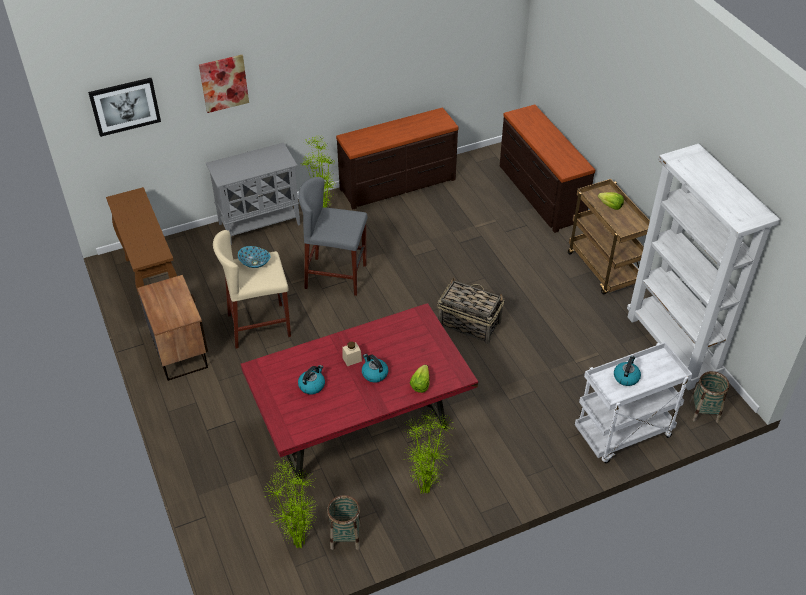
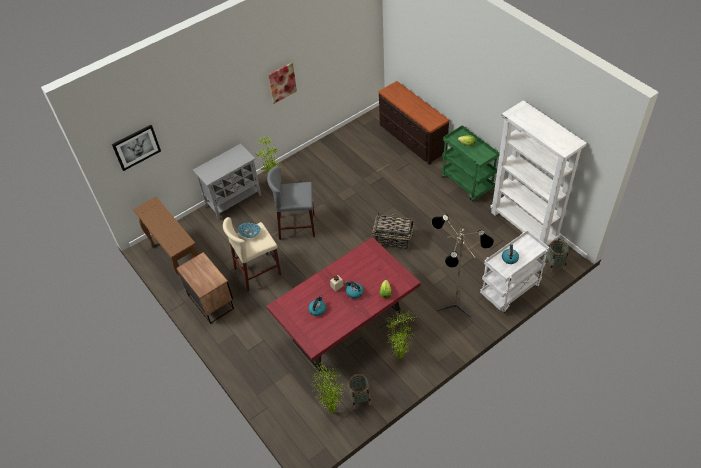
camera: 10 degrees left, 5 degrees up
picture [199,55,249,113] -> picture moved to [268,62,297,103]
brown dresser [336,107,459,209] -> none
brown cart [568,179,650,295] -> green cart [441,125,500,201]
none -> floor lamp [432,214,494,317]

